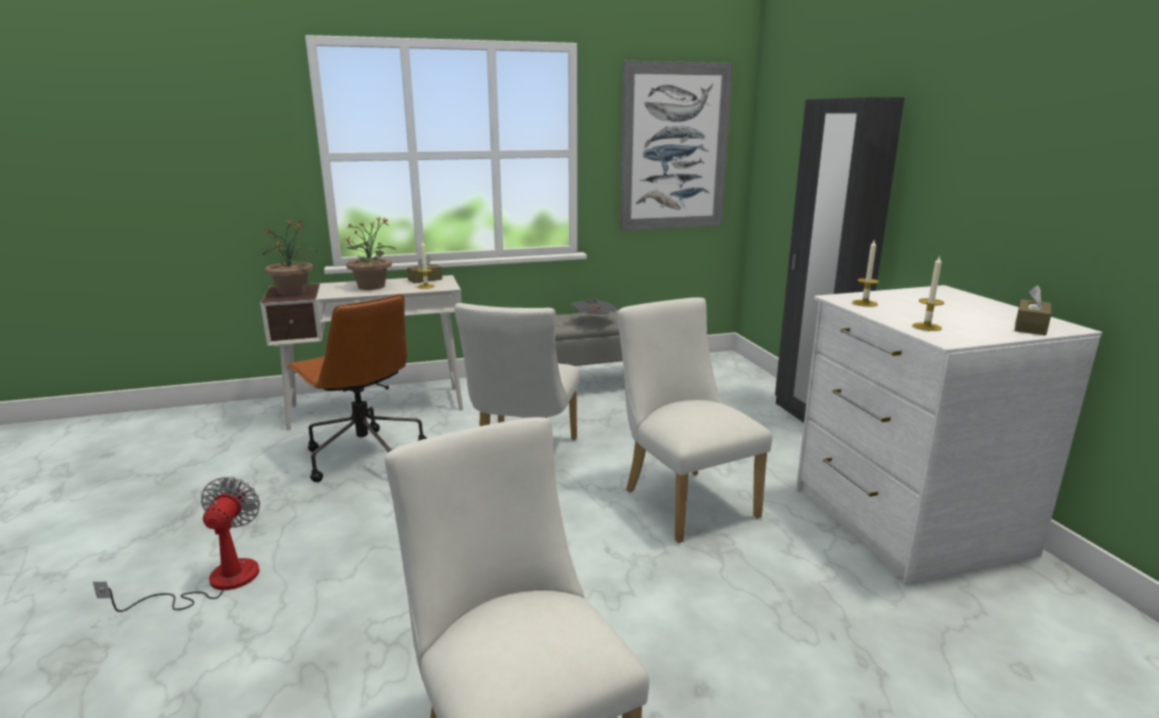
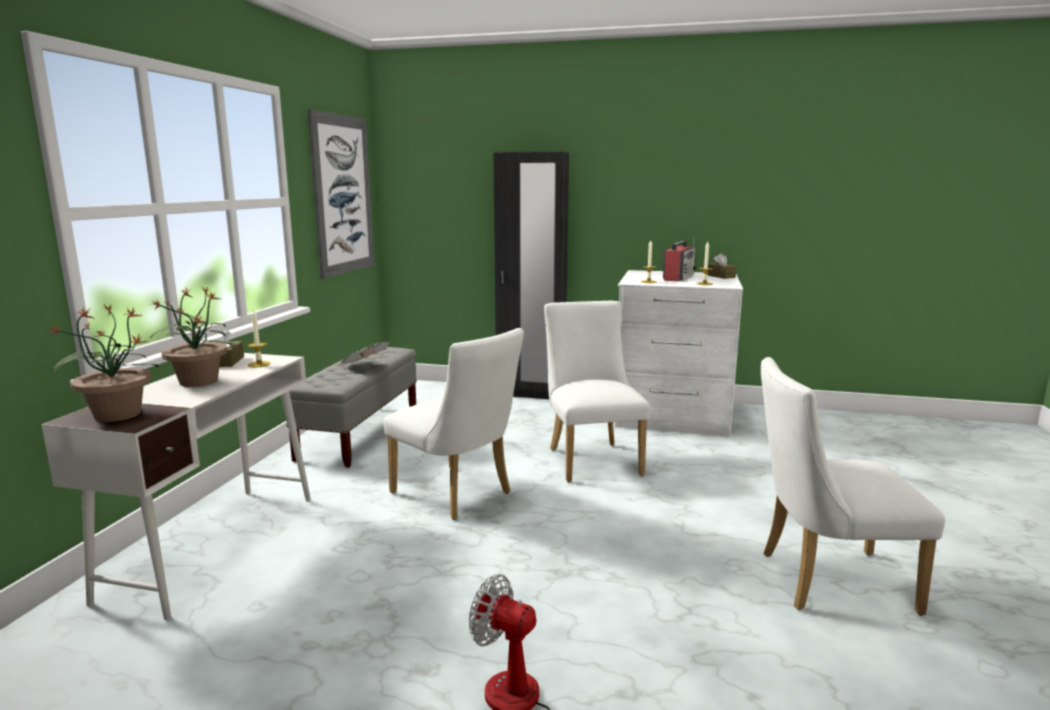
camera: 60 degrees left, 5 degrees down
brown office chair [286,294,427,482] -> none
white chair [617,297,772,543] -> white chair turned 75 degrees clockwise [544,301,651,482]
none -> radio [663,239,696,282]

